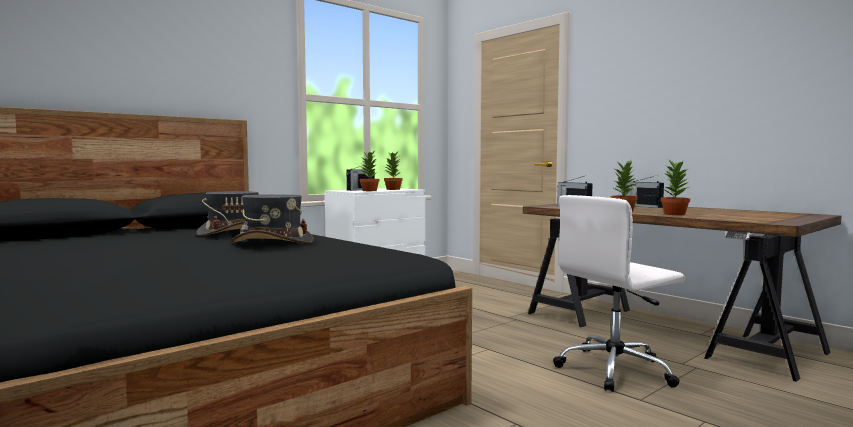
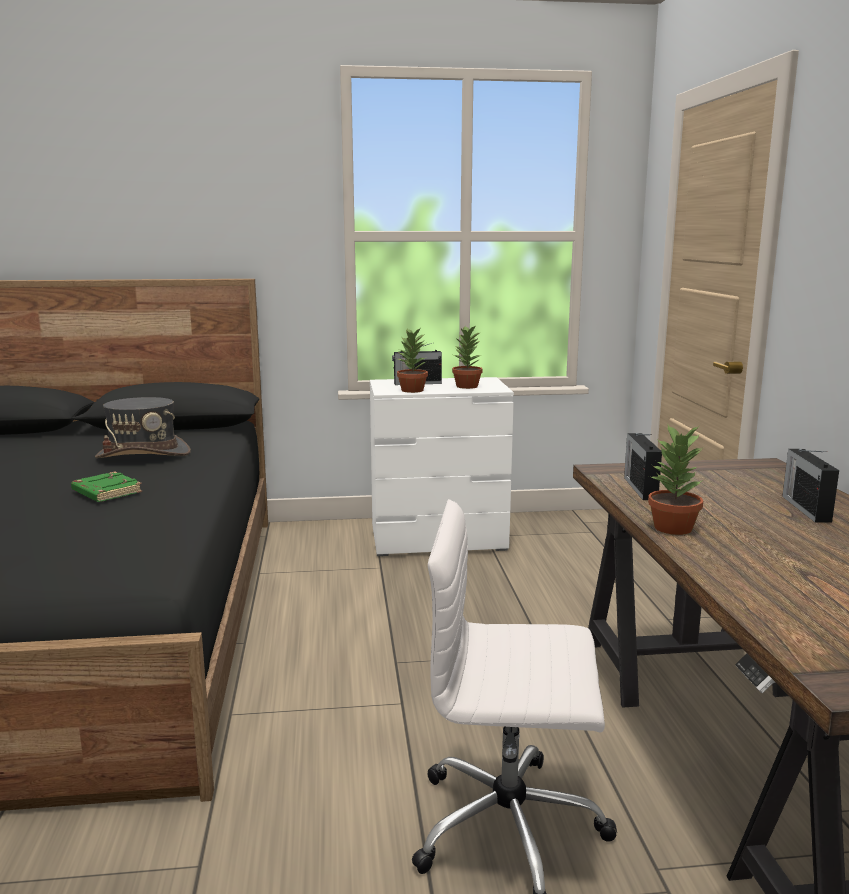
camera: 35 degrees right, 10 degrees up
grey hat [232,194,314,244] -> green book [71,471,142,502]
potted plant [661,159,690,215] -> none

